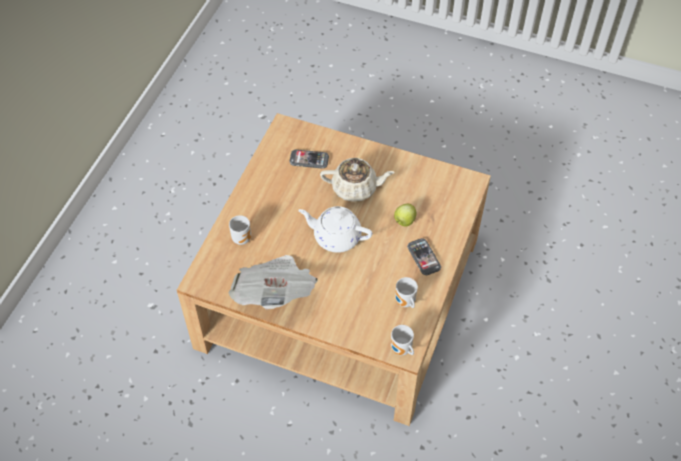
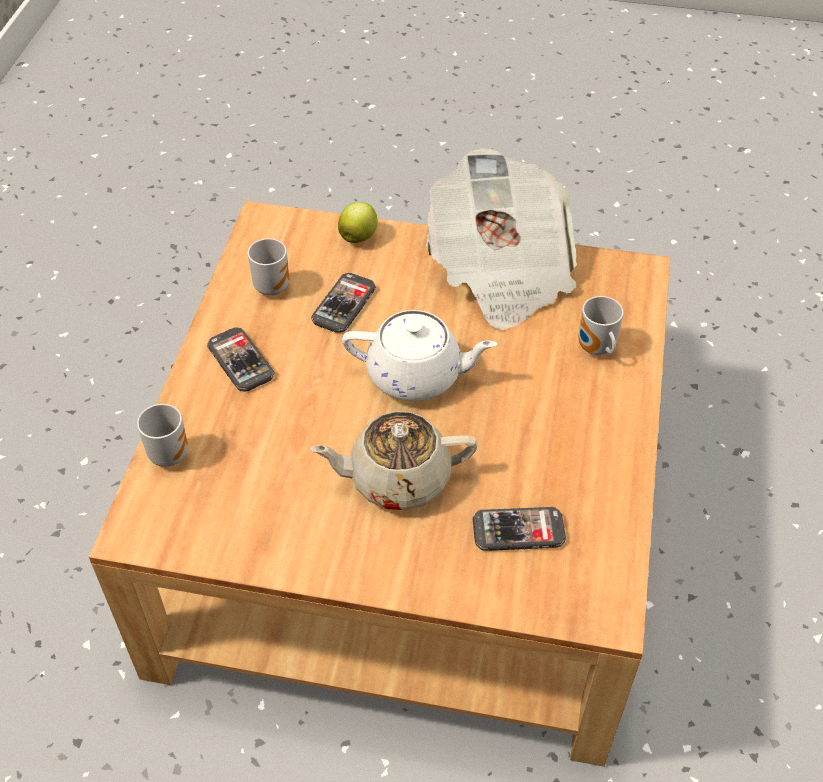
camera: 170 degrees right, 5 degrees down
mug [391,325,414,355] -> mug moved to [137,404,188,467]
apple [394,204,417,227] -> apple moved to [338,202,378,243]
none -> phone [311,273,376,333]

